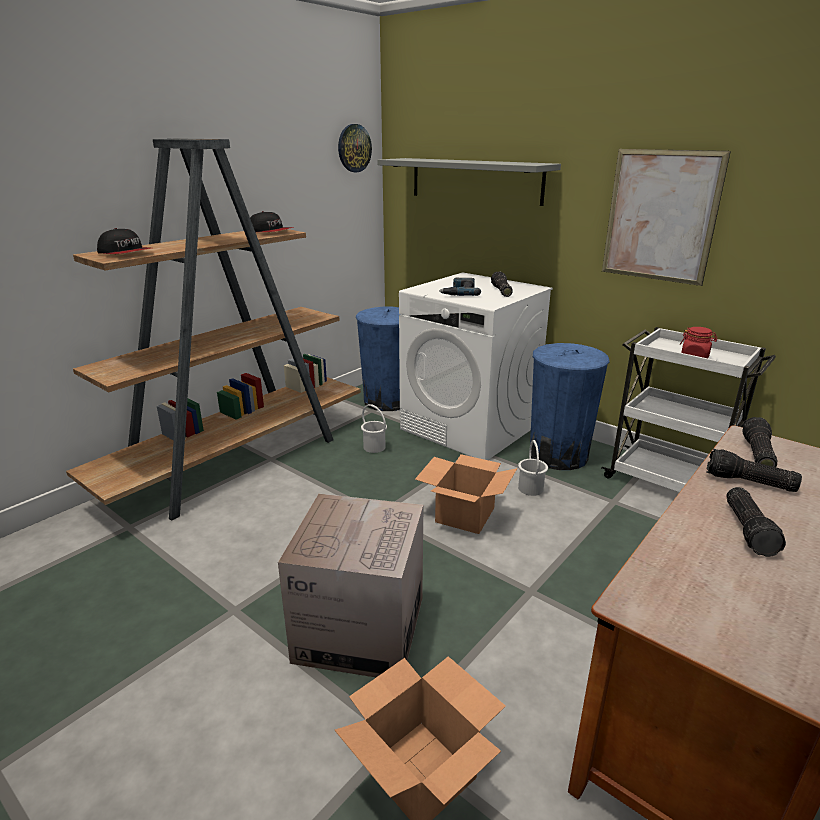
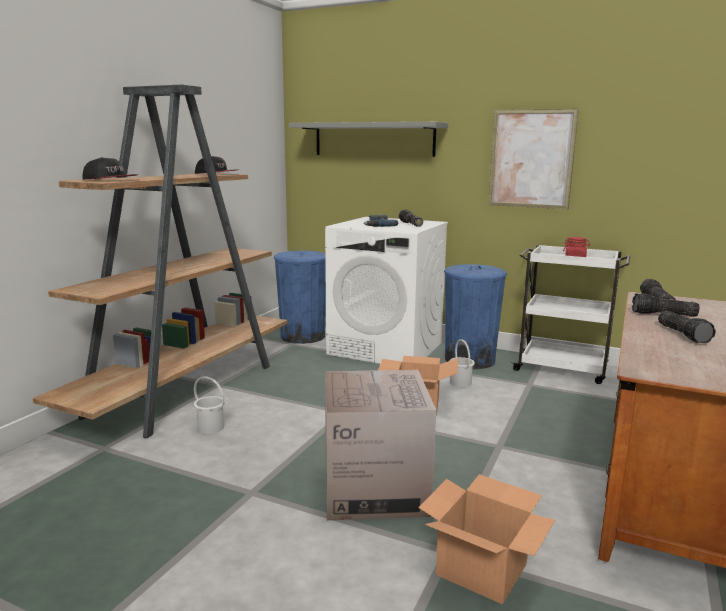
camera: 15 degrees left, 10 degrees down
wall clock [338,124,372,172] -> none
white bucket [361,404,387,453] -> white bucket moved to [194,376,225,434]

